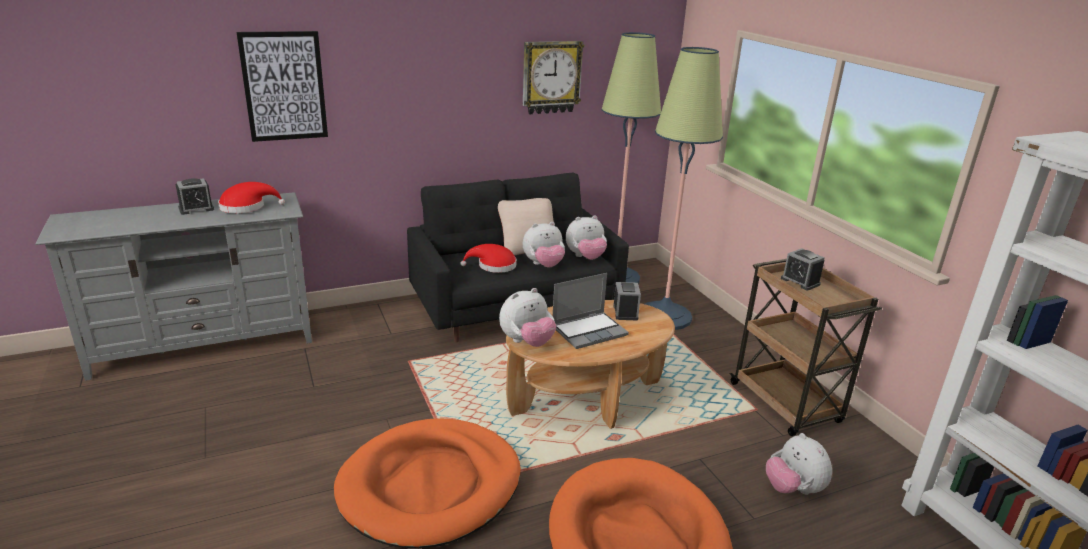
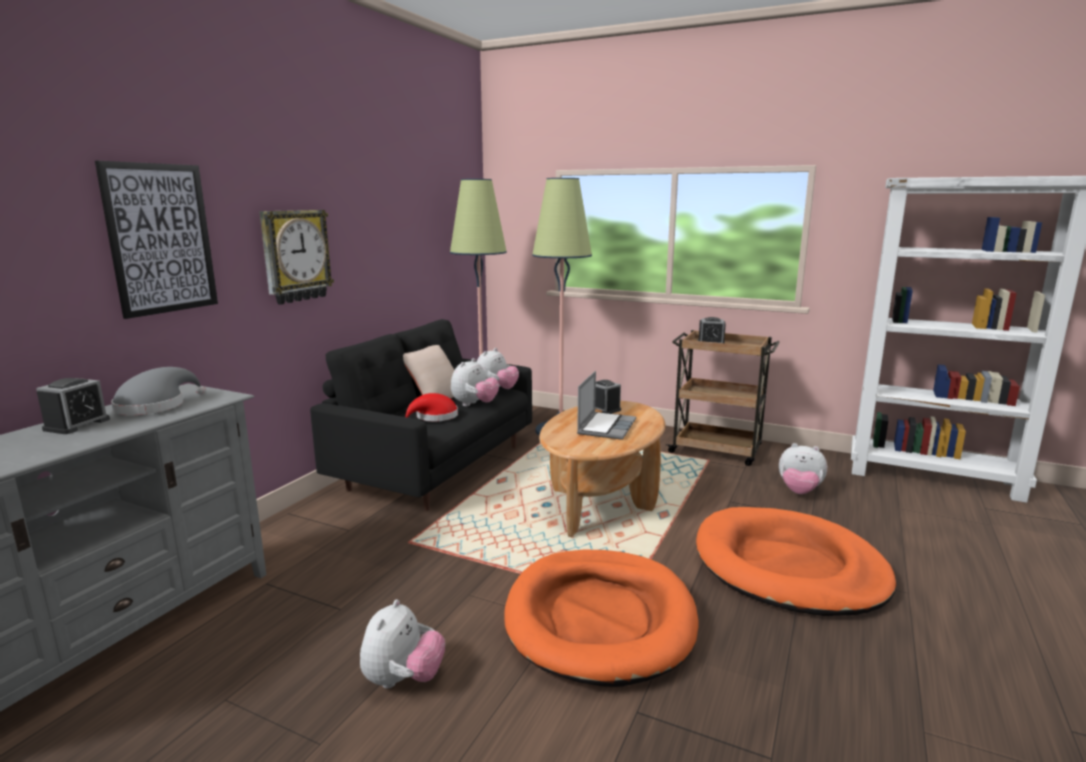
camera: 40 degrees left, 10 degrees down
red hat [218,182,285,213] -> grey hat [111,367,206,415]
plush toy [499,288,556,347] -> plush toy moved to [360,599,445,688]
wall clock [523,41,584,114] -> wall clock moved to [259,210,334,305]

